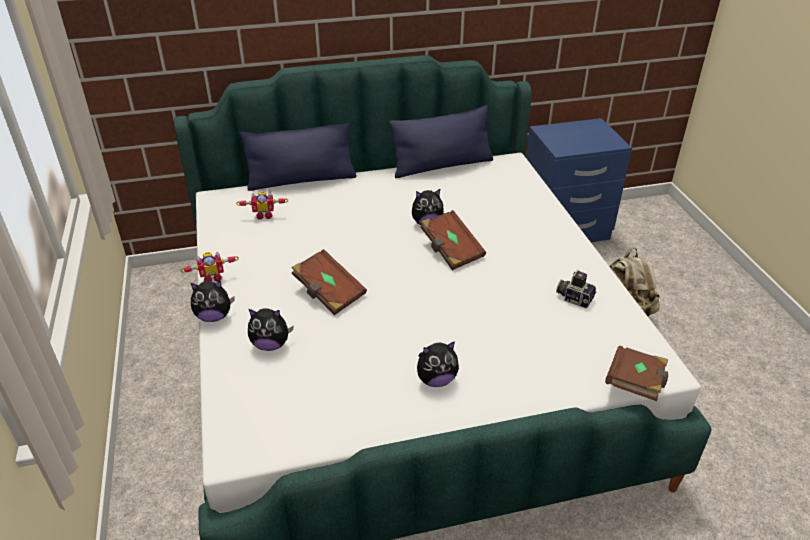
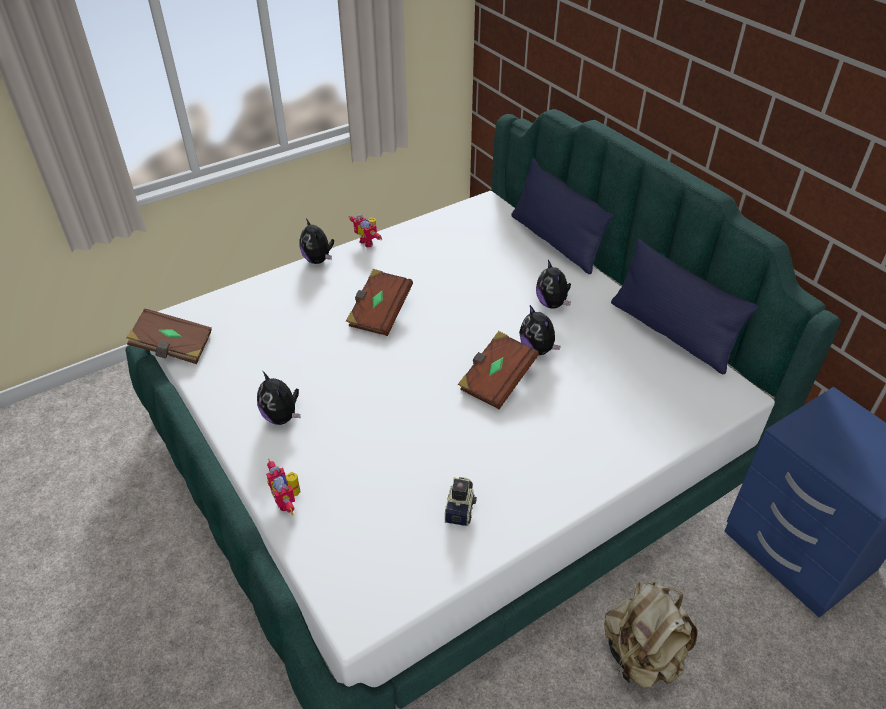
camera: 70 degrees right, 5 degrees up
toy robot [236,191,288,220] -> toy robot moved to [266,459,301,516]
plush toy [248,308,294,351] -> plush toy moved to [536,260,571,309]
brown book [605,346,668,401] -> brown book moved to [127,308,212,364]

